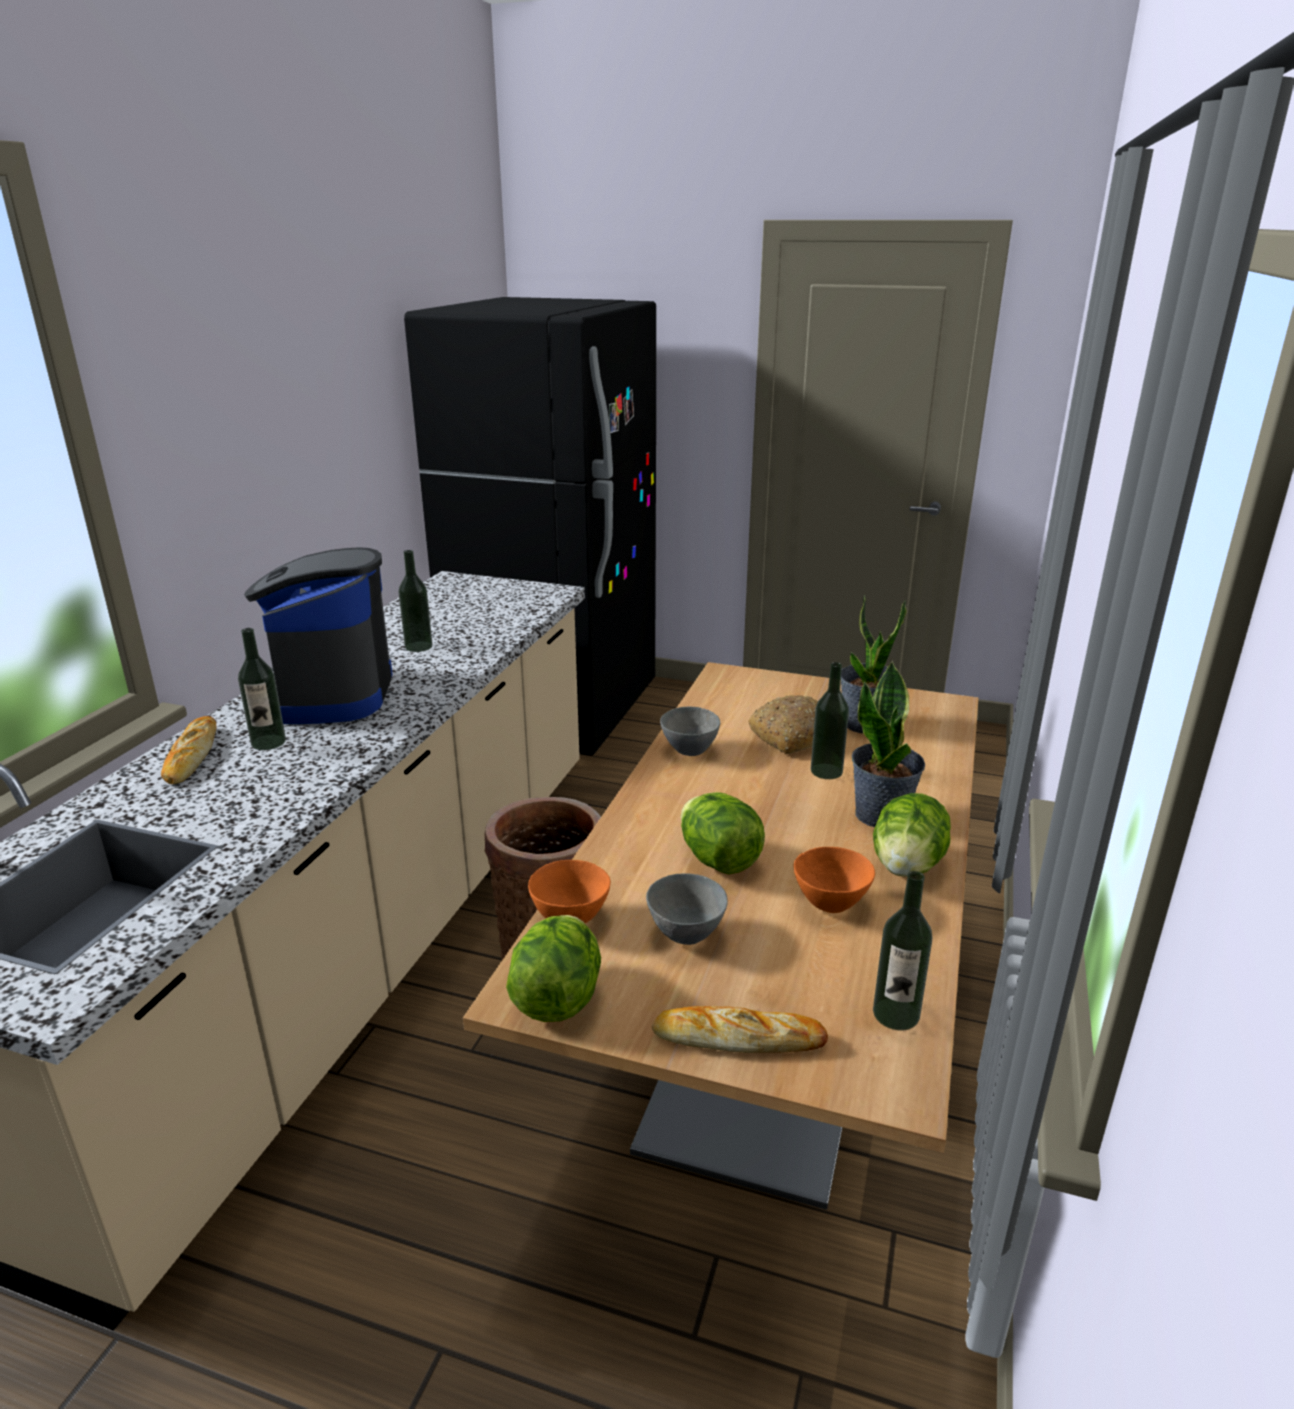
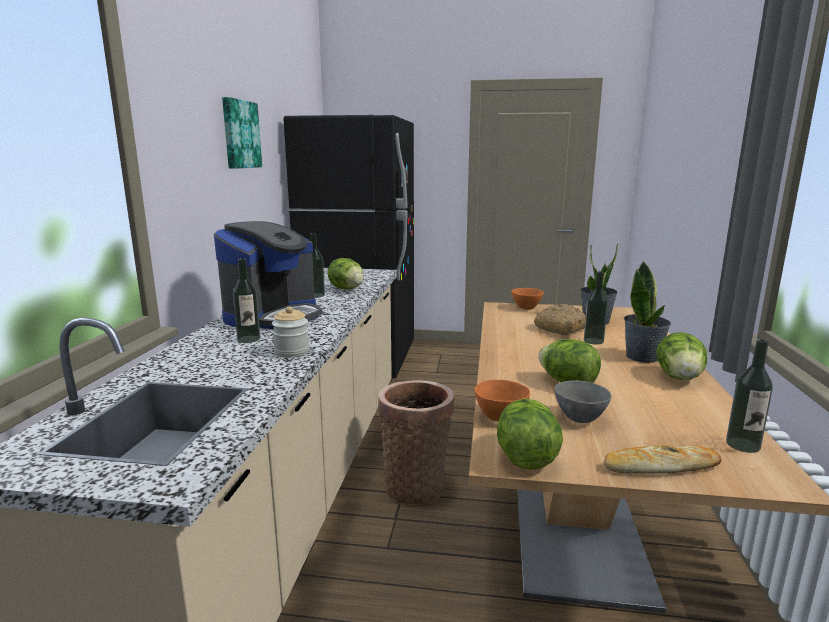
camera: 10 degrees left, 10 degrees down
bread [161,716,216,784] -> none
coffee machine [244,547,392,724] -> coffee machine turned 135 degrees counterclockwise [214,221,322,329]
grey bowl [660,707,720,756] -> none
orange bowl [794,847,875,913] -> orange bowl moved to [511,288,544,310]
none -> picture [222,97,262,169]
none -> jar [272,306,309,358]
none -> lettuce [327,258,364,290]

